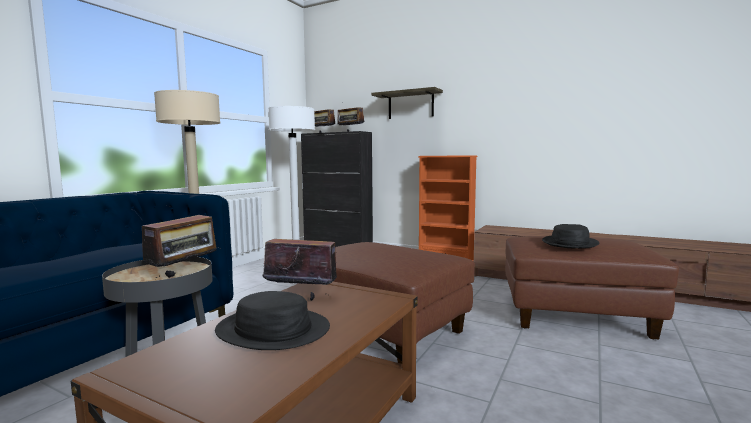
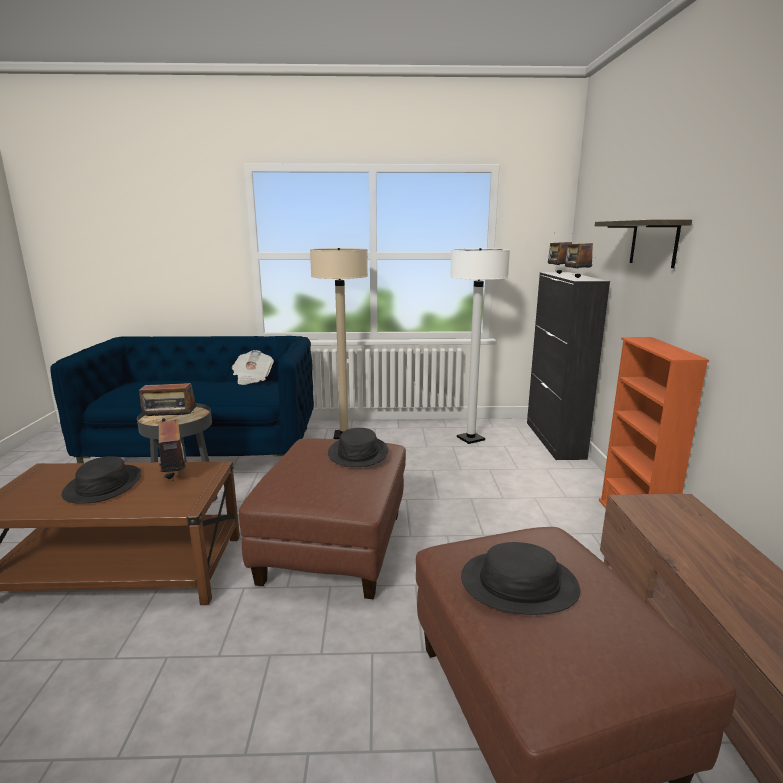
camera: 60 degrees right, 10 degrees up
none -> newspaper [232,350,274,385]
none -> black hat [328,428,388,467]

